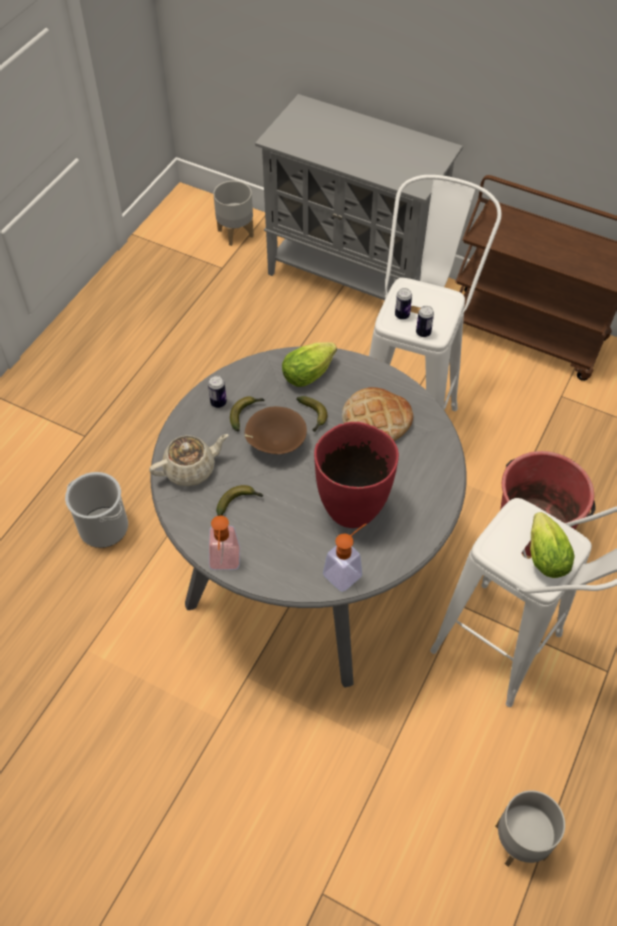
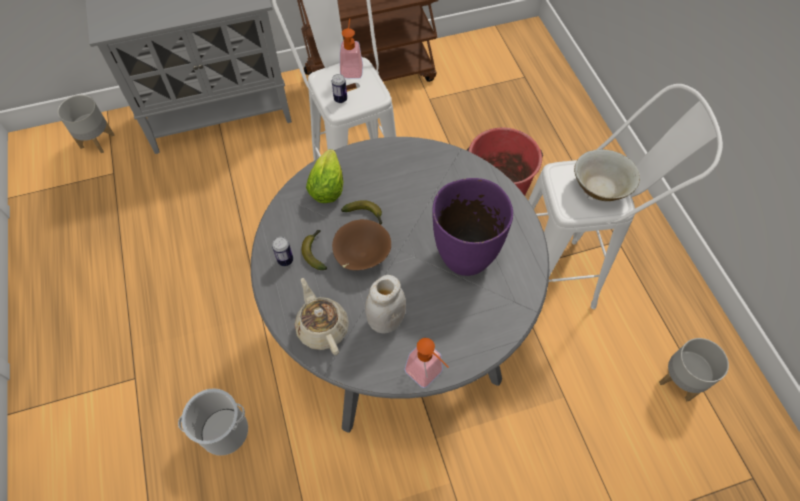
camera: 45 degrees left, 5 degrees up
beige teapot [149,434,229,487] -> beige teapot turned 45 degrees counterclockwise [295,278,349,355]
banana [216,485,263,516] -> white jar [365,275,406,333]
red vase [314,422,399,528] -> purple vase [432,178,513,276]
soap dispenser [323,524,366,592] -> soap dispenser moved to [340,18,363,79]
bread [342,387,413,441] -> none
can [416,306,434,337] -> none
lettuce [530,512,575,578] -> beige bowl [574,149,640,201]

